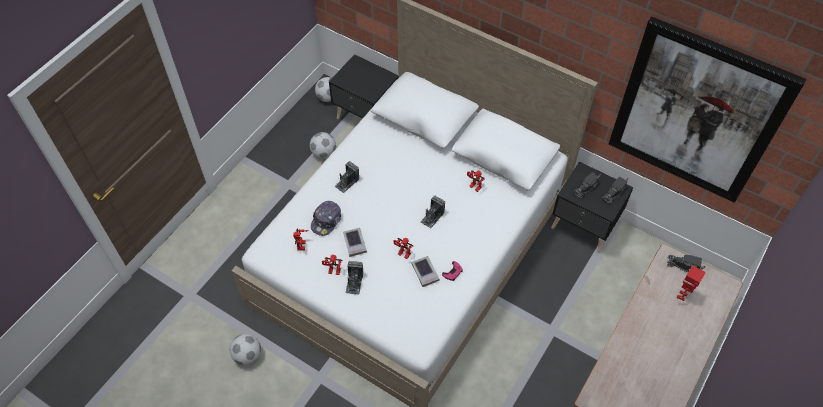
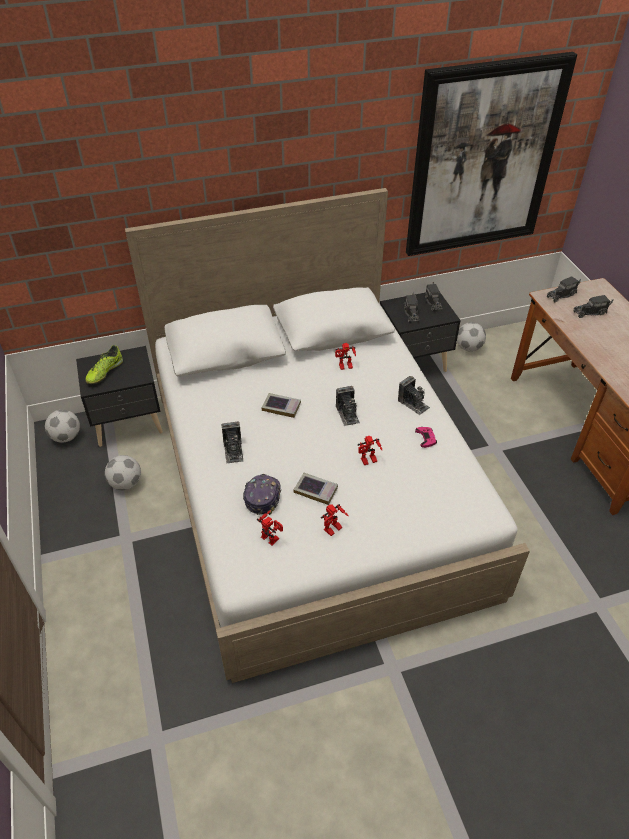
camera: 50 degrees left, 10 degrees down
football [230,334,261,365] -> football moved to [457,322,486,352]
cap [311,201,341,236] -> cap turned 150 degrees counterclockwise [243,474,281,515]
camera [345,261,363,295] -> camera moved to [398,376,430,415]
book [411,256,440,287] -> book moved to [261,393,301,418]
toy robot [676,265,706,301] -> toy truck [573,295,614,318]
none -> shoe [85,345,123,384]

